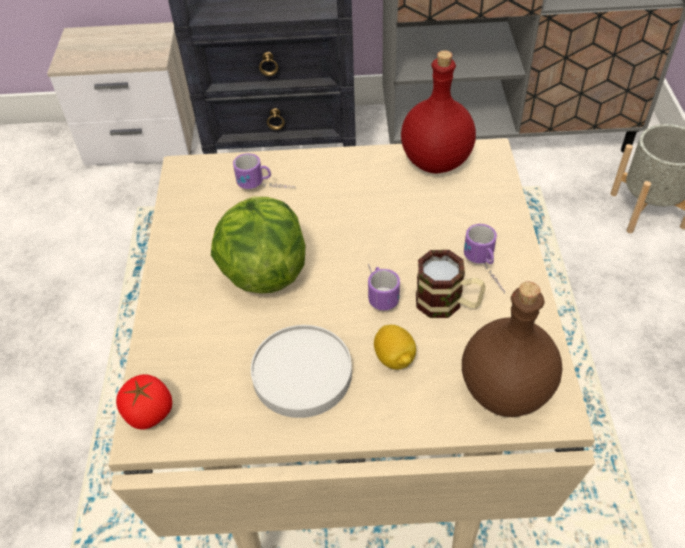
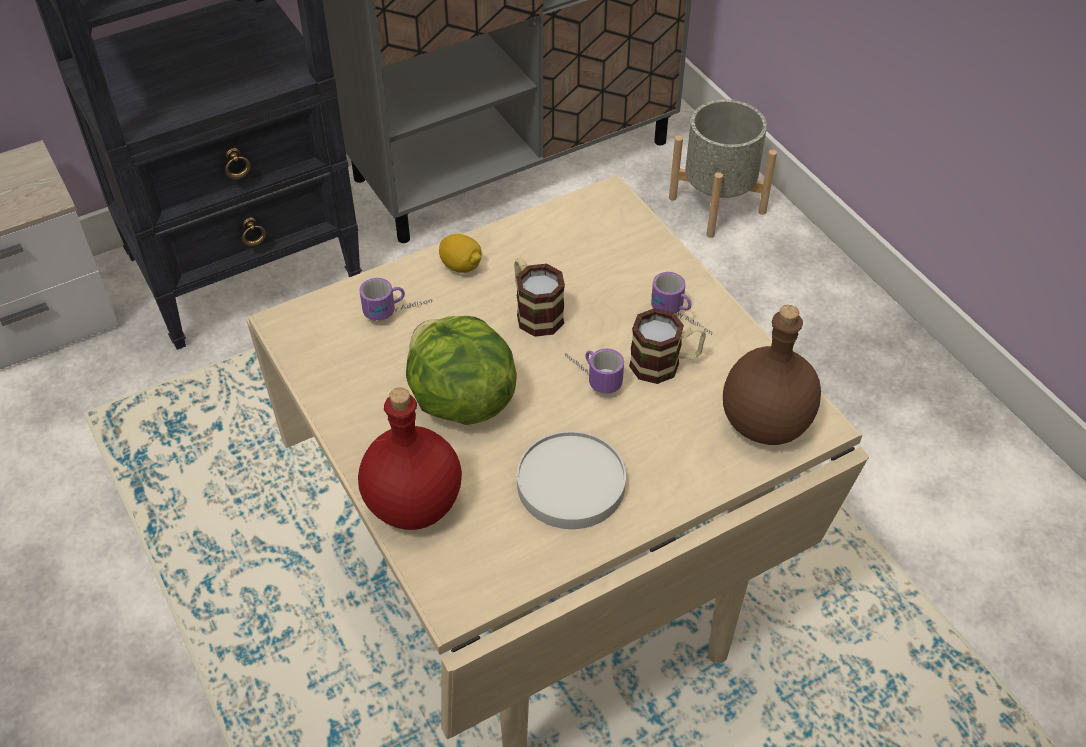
camera: 30 degrees left, 0 degrees up
tomato [116,374,172,429] -> none
lemon [374,325,416,370] -> lemon moved to [439,234,482,273]
red bottle [401,50,476,174] -> red bottle moved to [358,388,462,530]
none -> mug [514,258,565,337]

